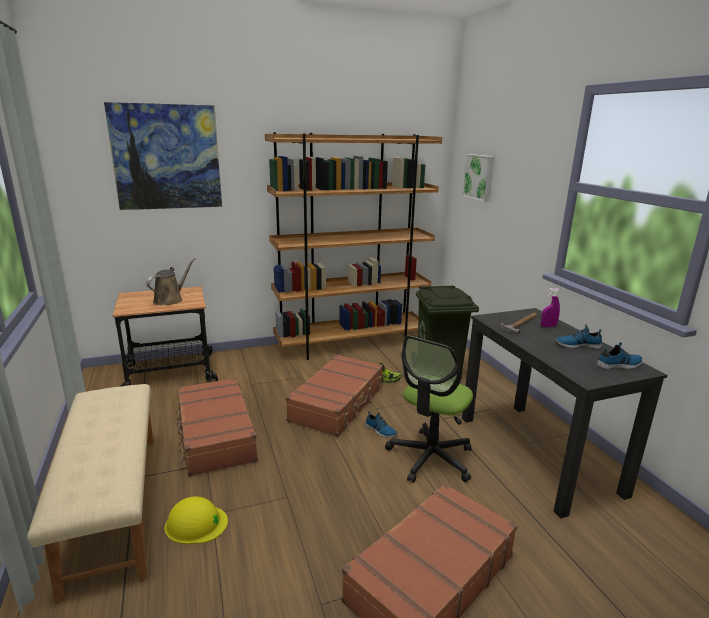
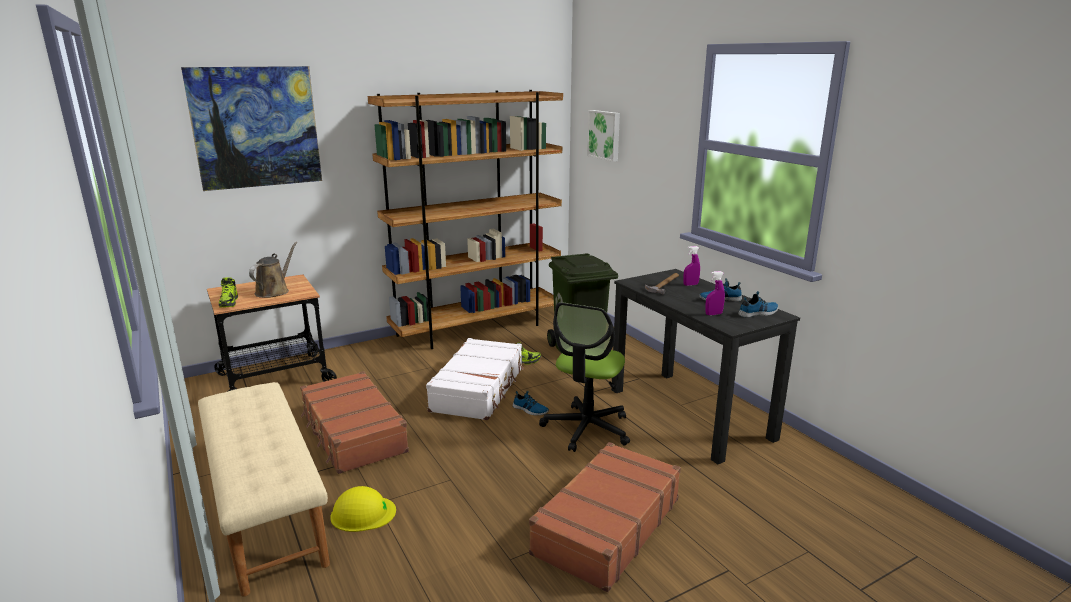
camera: 10 degrees left, 0 degrees up
brown suitcase [286,354,383,437] -> white suitcase [426,338,524,420]
none -> shoe [219,278,238,307]
none -> purple spray bottle [705,271,725,315]

